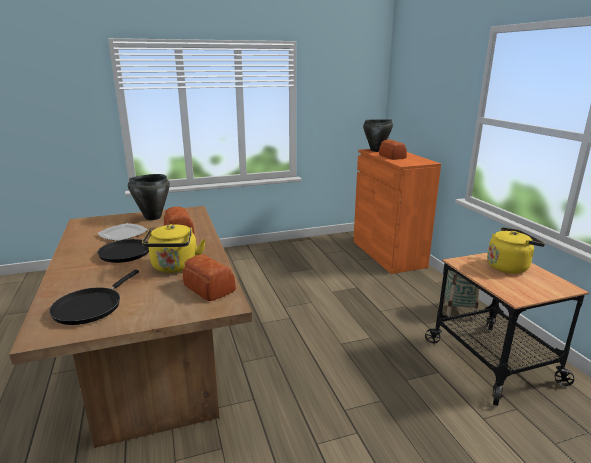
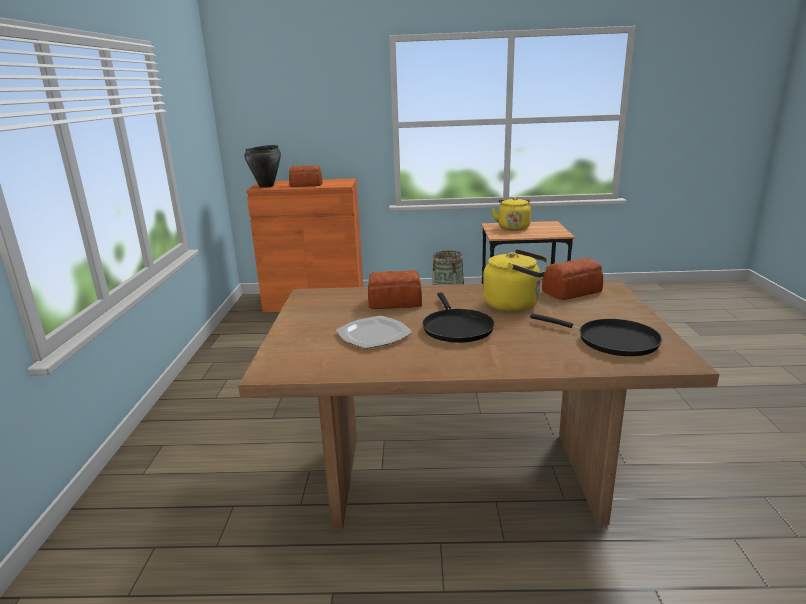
camera: 70 degrees left, 0 degrees up
black cooking pot [128,174,170,220] -> none

